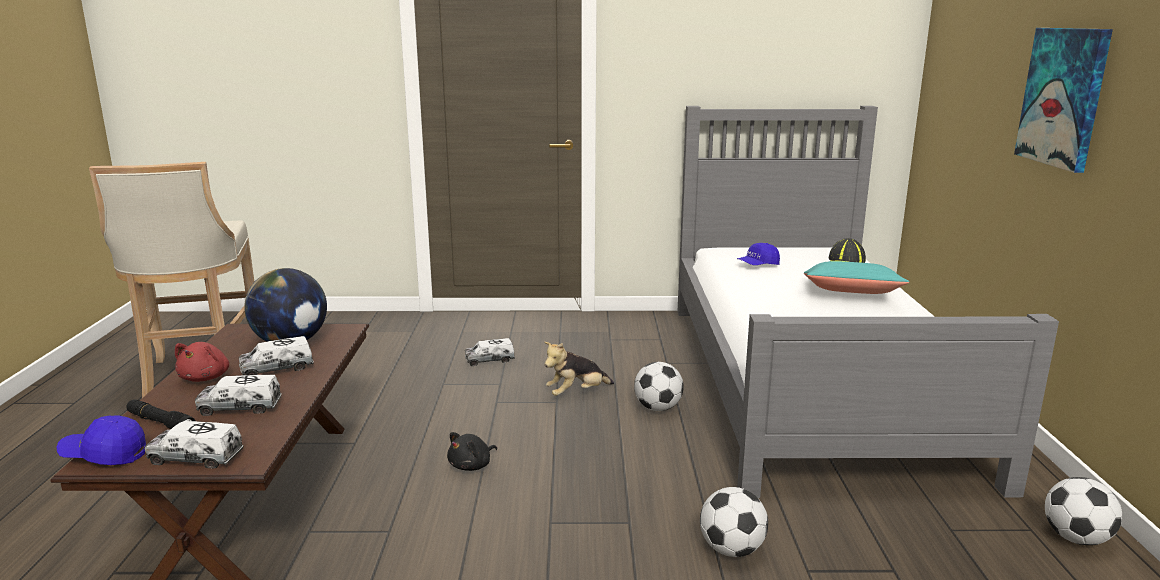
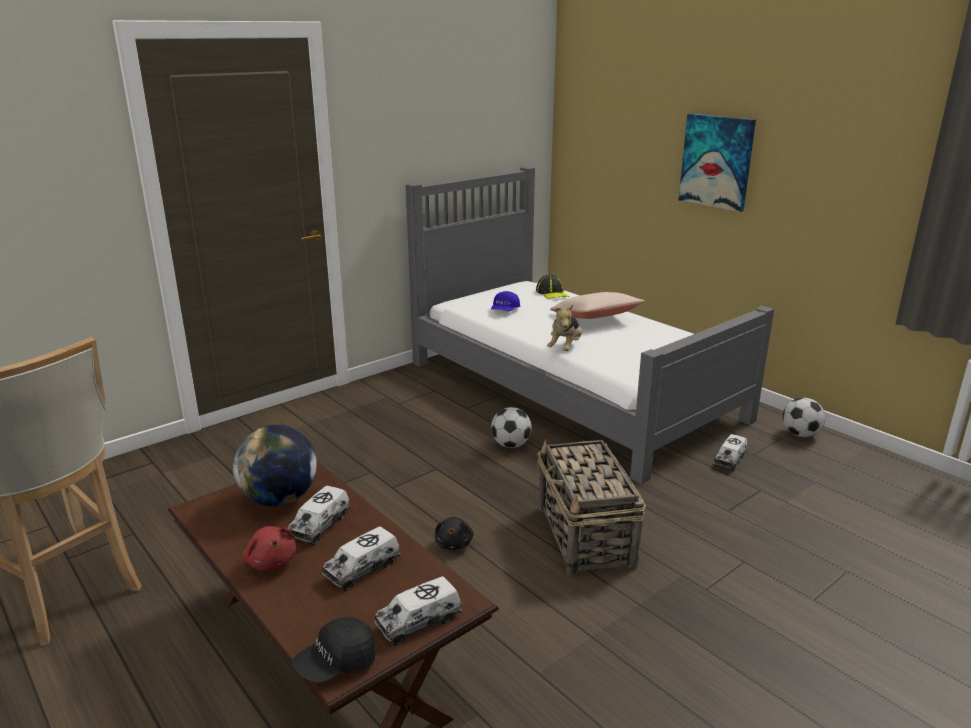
camera: 40 degrees left, 5 degrees up
blue cap [57,415,146,465] -> black cap [292,617,375,684]
black flashlight [126,399,195,429] -> none
toy truck [465,338,515,366] -> toy truck moved to [714,434,747,471]
plush toy [544,342,614,396] -> plush toy moved to [547,305,582,351]
football [700,487,768,557] -> none
turquoise pillow [804,261,909,294] -> beige pillow [550,292,645,319]
none -> basket [536,438,646,576]

